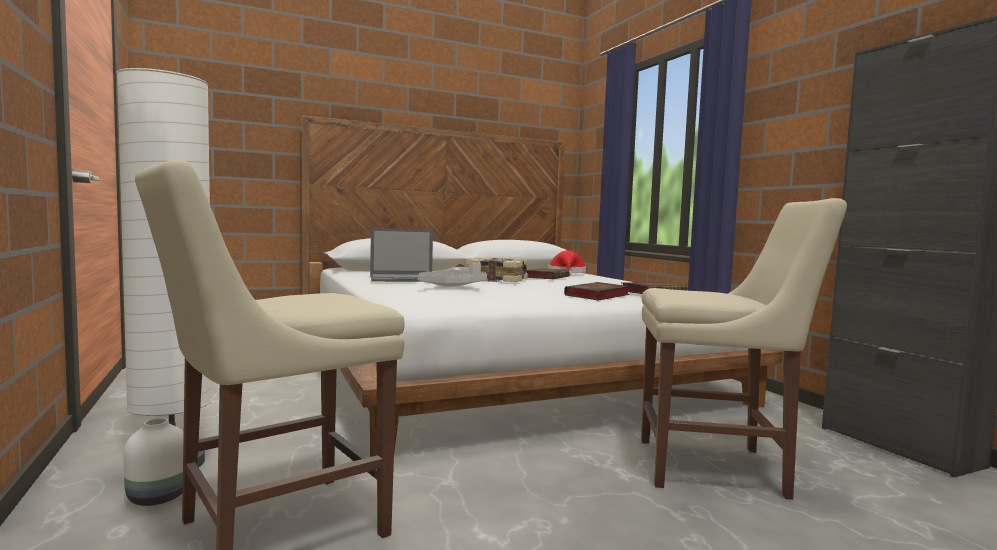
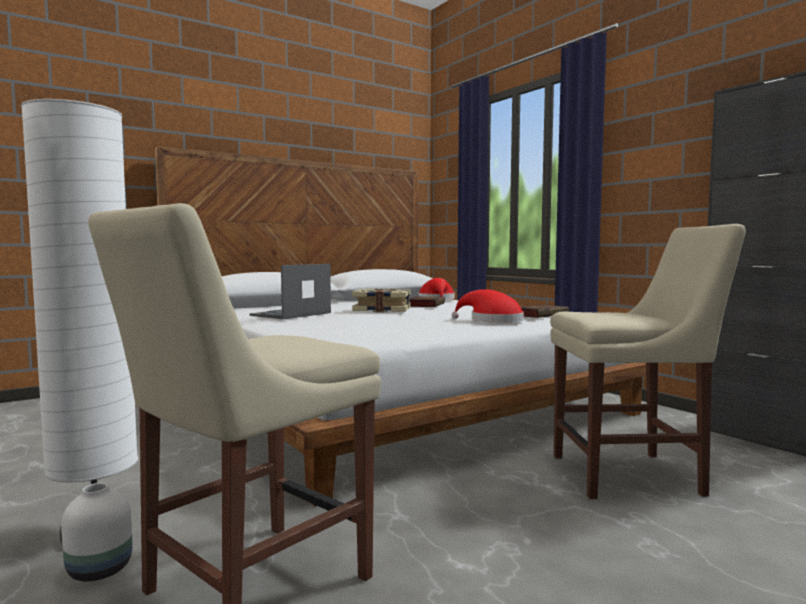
camera: 10 degrees left, 0 degrees up
laptop [370,228,433,282] -> laptop turned 150 degrees clockwise [249,264,331,319]
grey tray [418,263,487,287] -> none
book [564,282,630,300] -> red hat [452,289,524,323]

